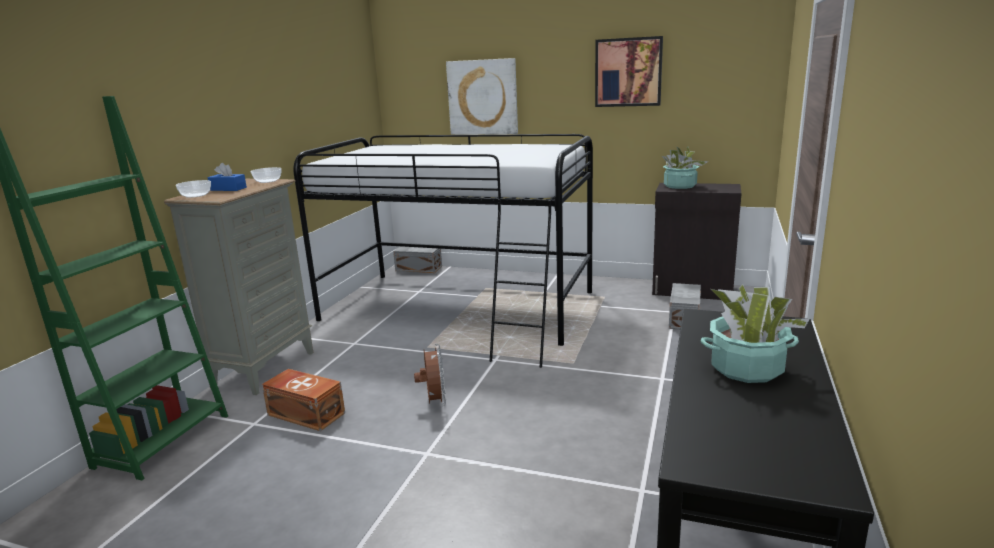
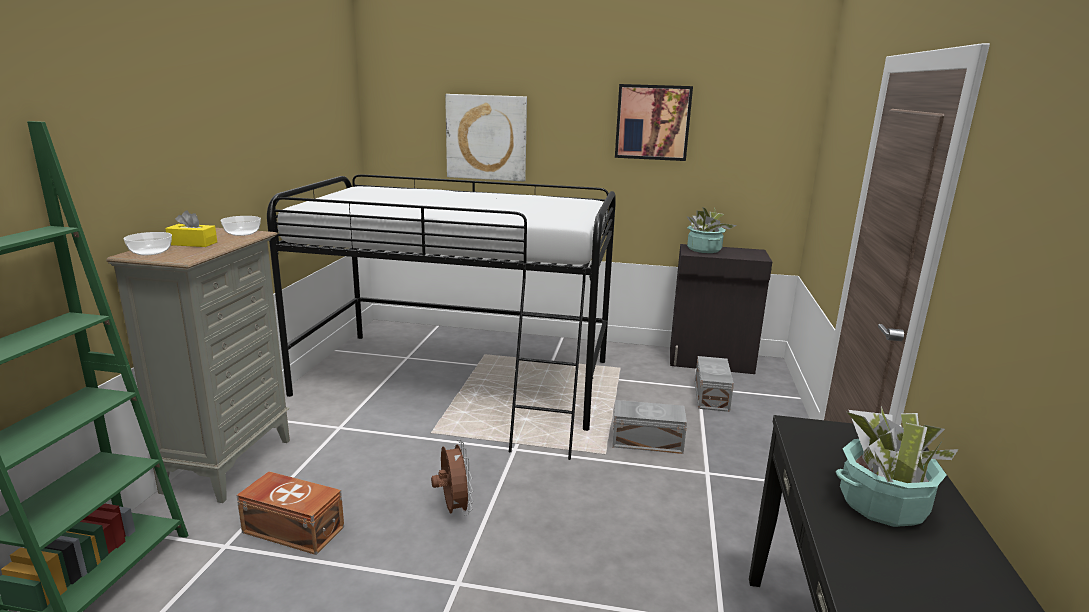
camera: 10 degrees left, 0 degrees up
blue tissue box [207,163,247,191] -> yellow tissue box [165,210,217,247]
grey storage box [393,246,442,273] -> grey storage box moved to [612,400,687,454]

